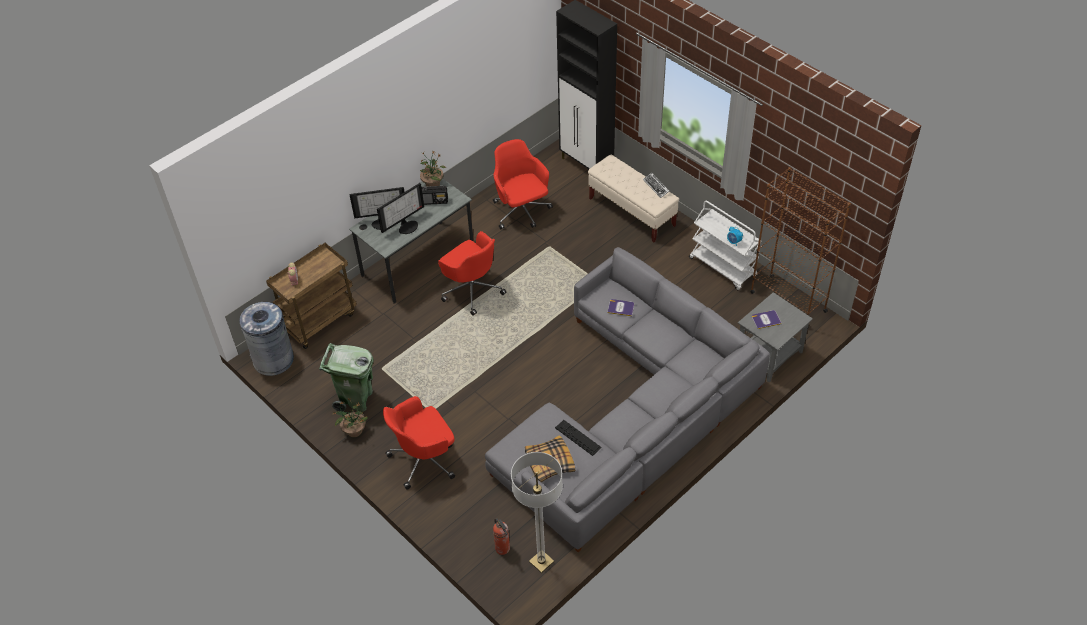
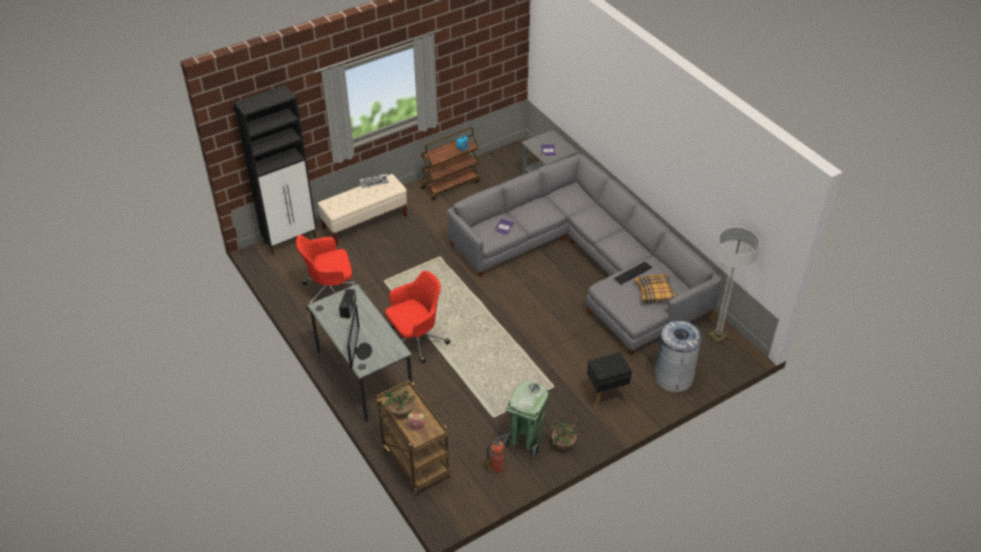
camera: 80 degrees left, 5 degrees down
grey trash can [239,302,294,376] -> grey trash can moved to [654,320,704,392]
monitor [377,183,424,234] -> none
red office chair [383,396,455,490] -> black side table [586,352,632,410]
potted plant [420,152,446,186] -> potted plant moved to [382,377,415,419]
fire extinguisher [493,518,510,555] -> fire extinguisher moved to [487,434,510,473]
white cart [689,200,762,291] -> brown cart [421,127,480,200]
brown bookcase [750,167,851,328] -> none

